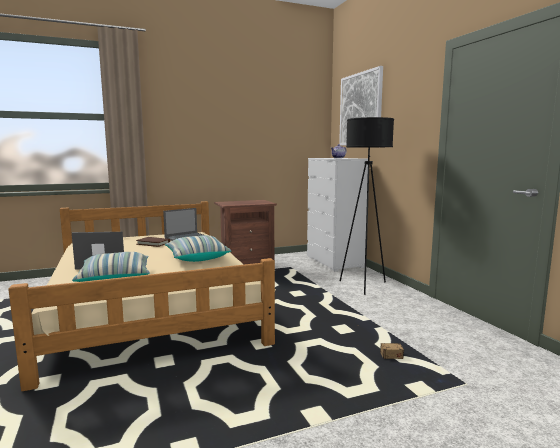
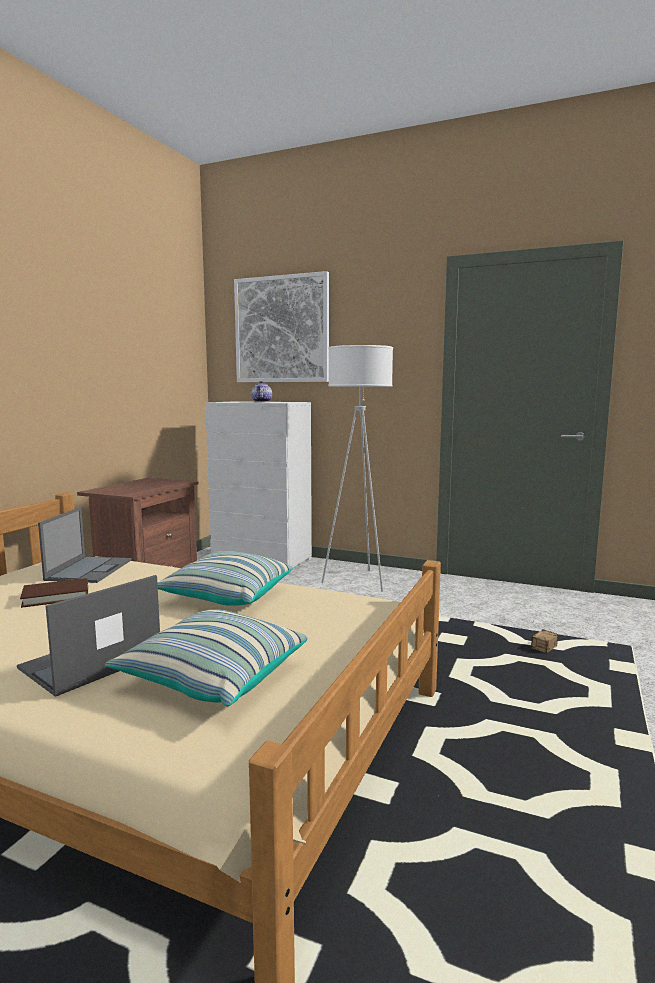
camera: 45 degrees left, 0 degrees up
black floor lamp [340,117,394,295] -> white floor lamp [321,345,393,591]

